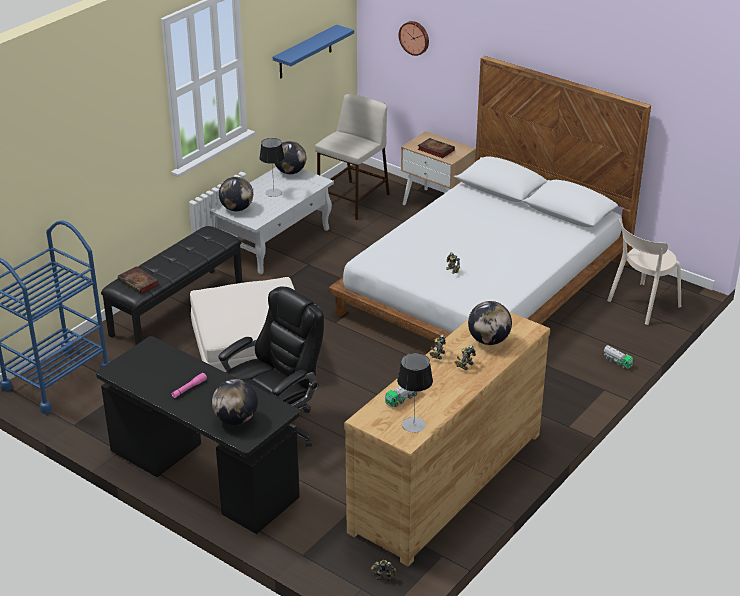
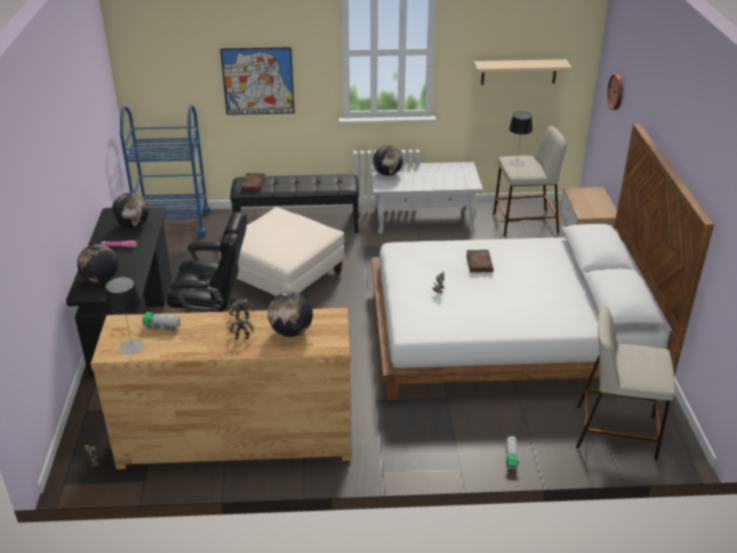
camera: 50 degrees right, 0 degrees up
table lamp [259,138,285,197] -> table lamp moved to [509,112,532,166]
blue shelf [273,25,354,79] -> beige shelf [473,59,572,85]
globe [275,141,306,174] -> globe moved to [112,193,149,228]
book [418,138,455,158] -> book moved to [466,250,493,273]
beige chair [607,218,681,325] -> beige stool [576,306,675,460]
none -> picture [220,47,295,115]

